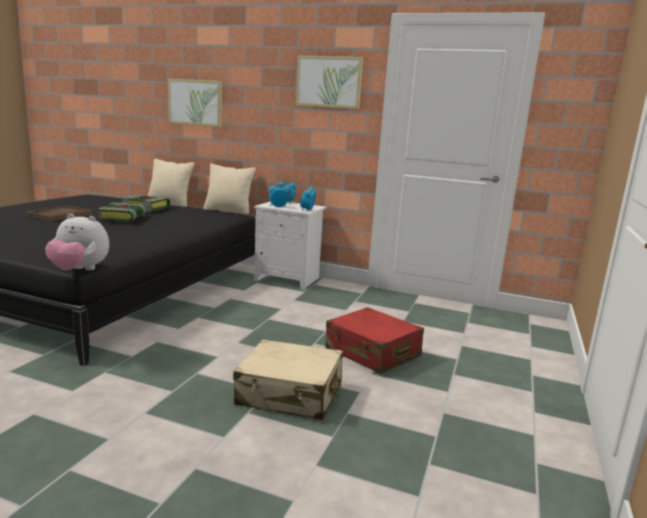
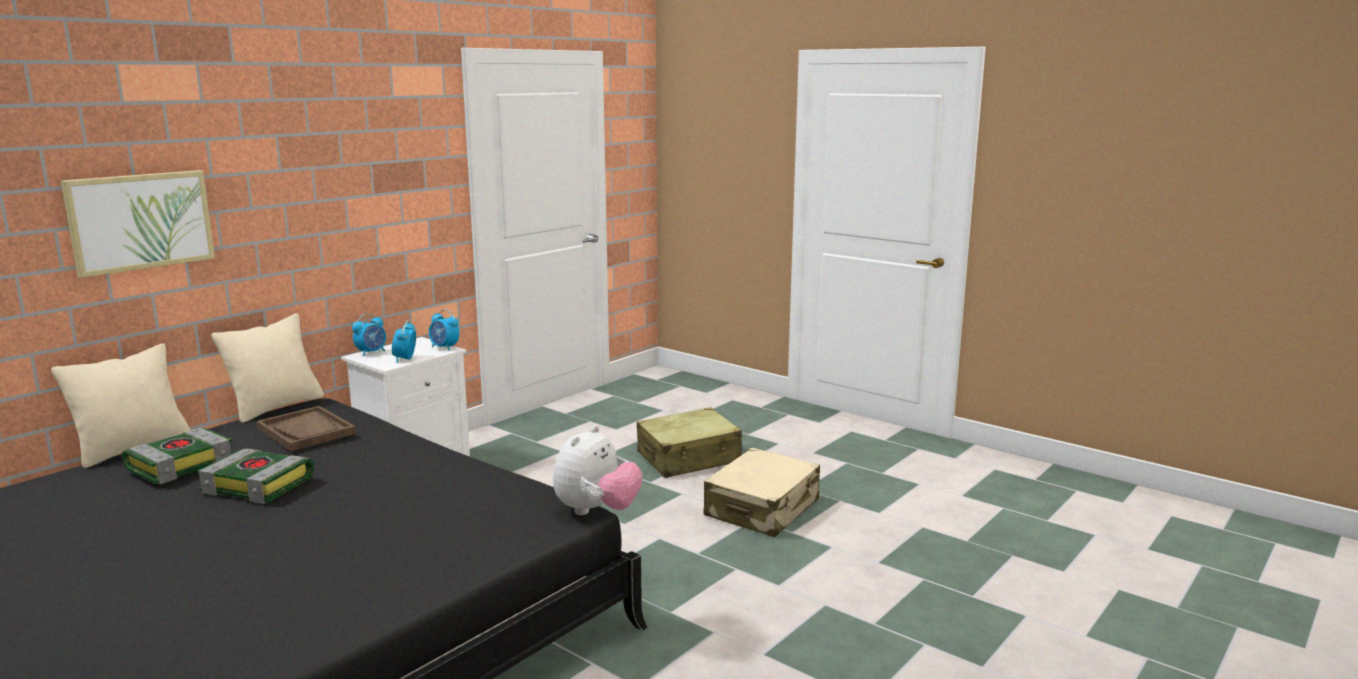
camera: 70 degrees left, 0 degrees up
brown tray [26,206,92,222] -> brown tray moved to [257,406,356,451]
picture [296,55,363,109] -> none
red suitcase [326,307,424,374] -> beige suitcase [637,407,742,478]

